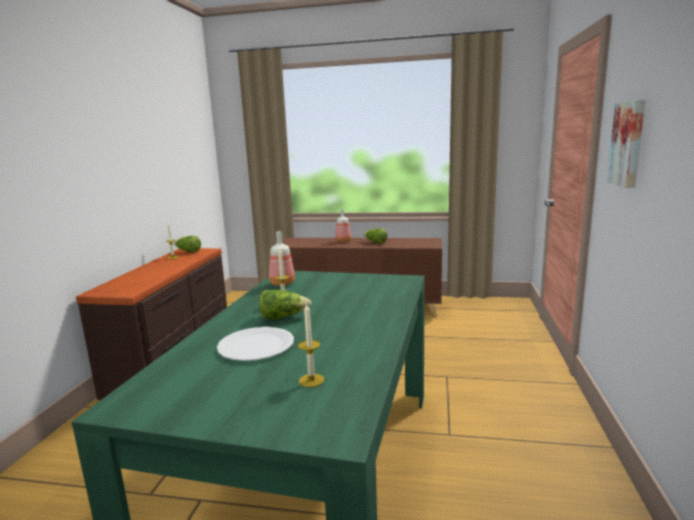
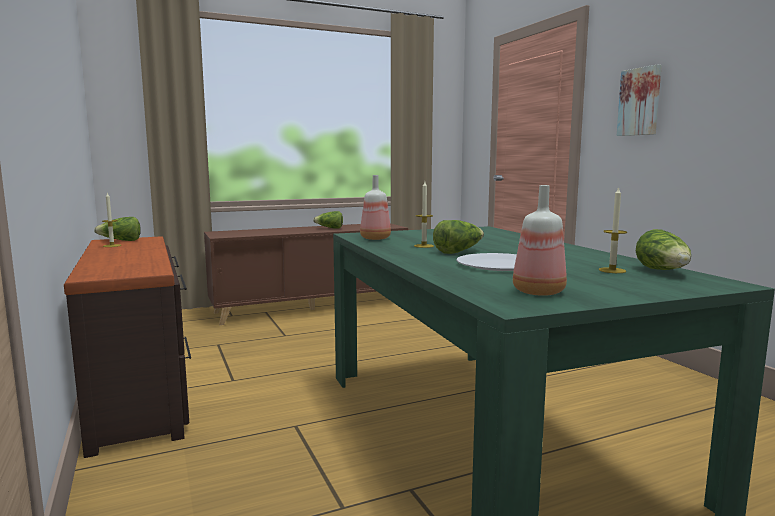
camera: 35 degrees left, 5 degrees down
bottle [335,209,351,242] -> bottle moved to [513,185,567,296]
none -> lettuce [636,229,691,270]

